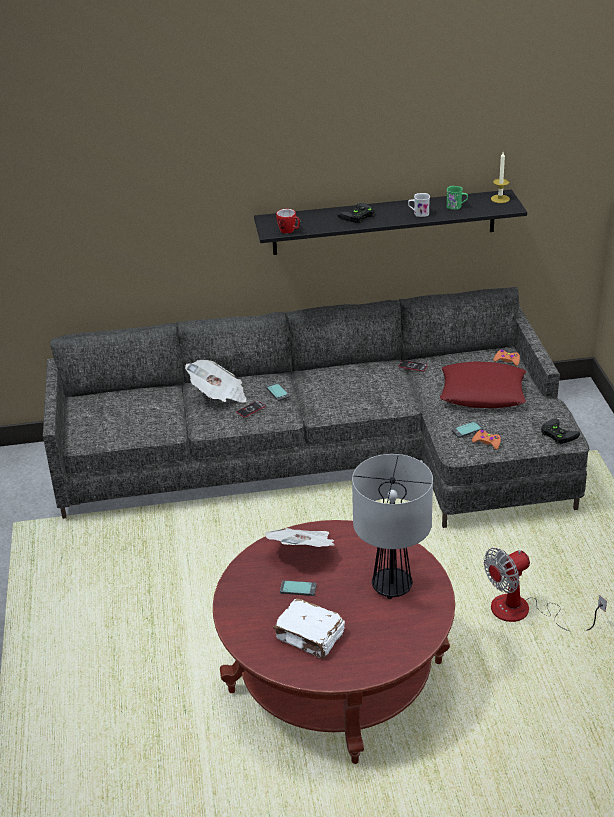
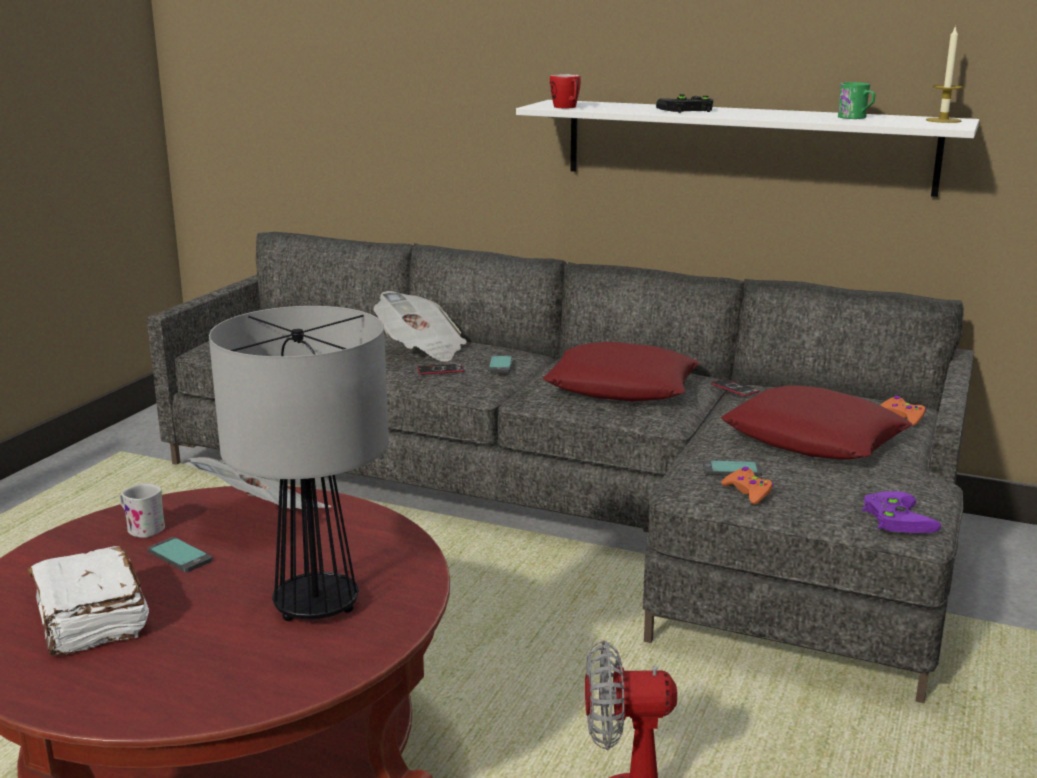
camera: 30 degrees right, 15 degrees down
black shelf [254,189,527,255] -> white shelf [516,100,979,197]
white mug [408,193,430,217] -> white mug moved to [120,483,165,538]
black game controller [541,419,580,444] -> purple game controller [862,491,941,533]
none -> red pillow [543,342,700,401]

